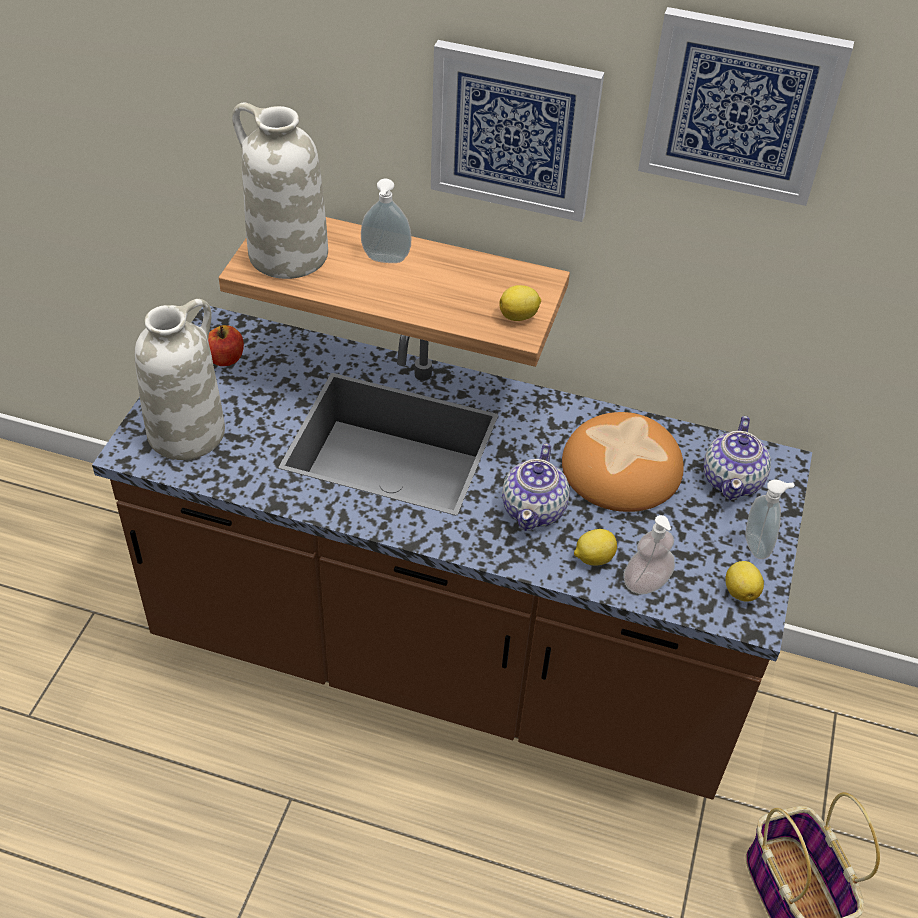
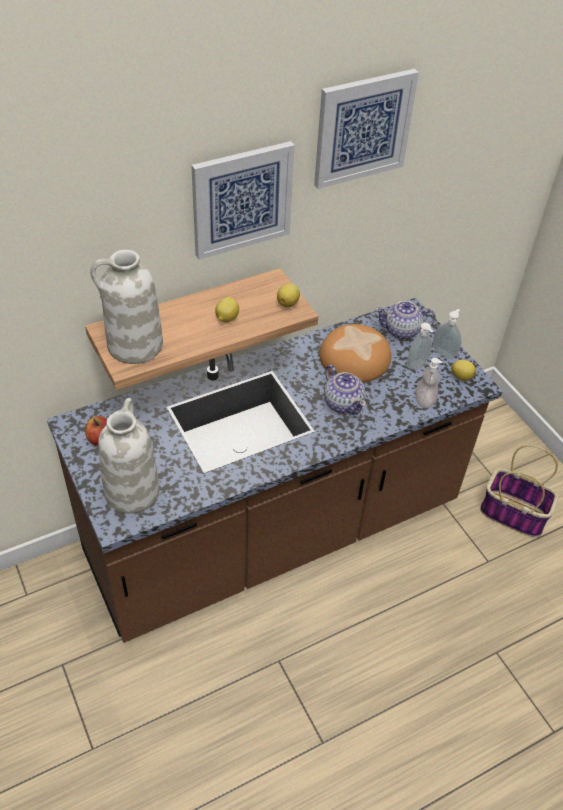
camera: 45 degrees left, 0 degrees up
soap dispenser [361,179,411,263] -> soap dispenser moved to [407,322,433,370]
lemon [574,529,617,565] -> lemon moved to [215,297,239,322]
teapot [704,416,771,500] -> teapot turned 120 degrees clockwise [375,301,436,339]

